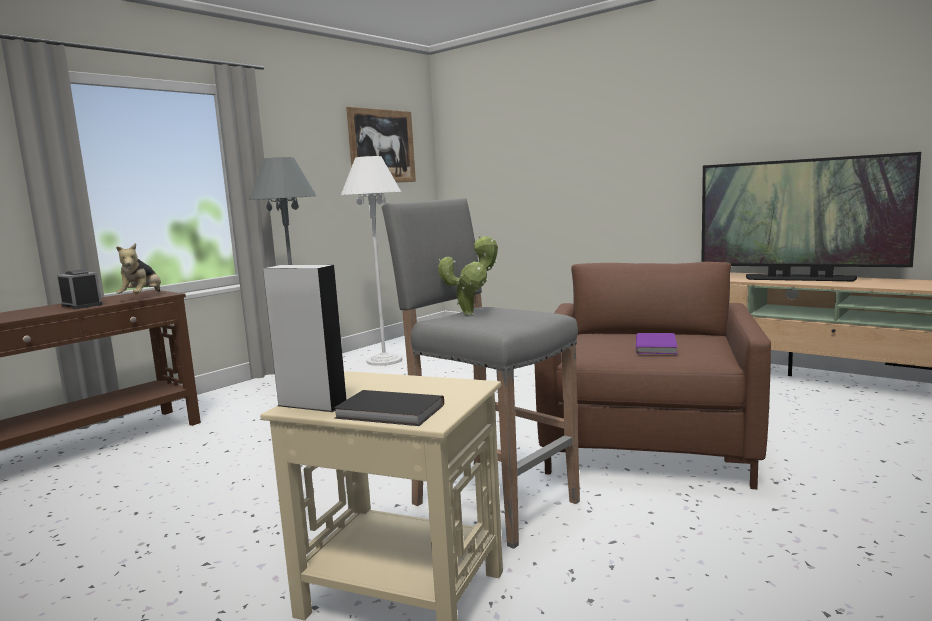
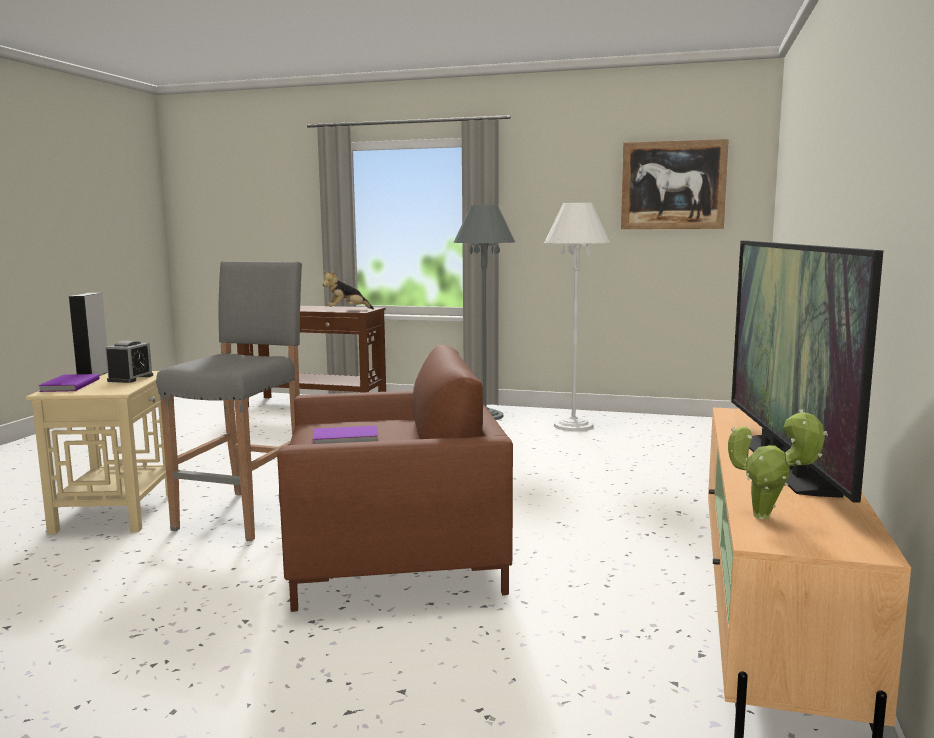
camera: 65 degrees right, 0 degrees up
alarm clock [57,269,103,309] -> alarm clock moved to [105,341,153,383]
black book [334,390,444,426] -> purple book [38,374,99,392]
potted plant [438,236,498,315] -> potted plant moved to [728,409,828,519]

